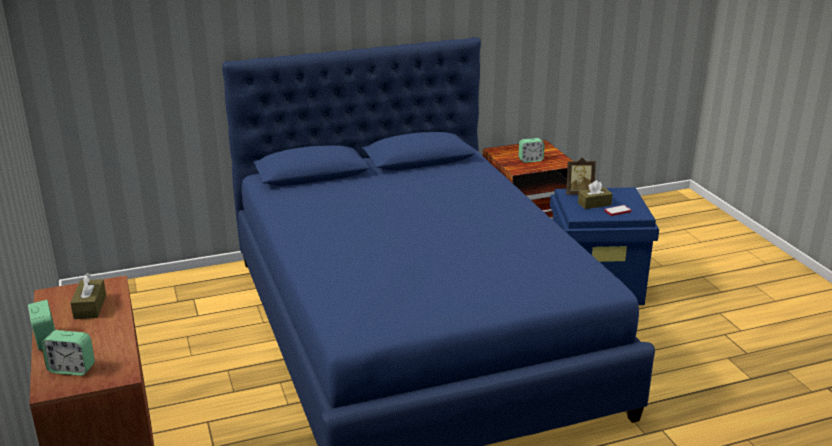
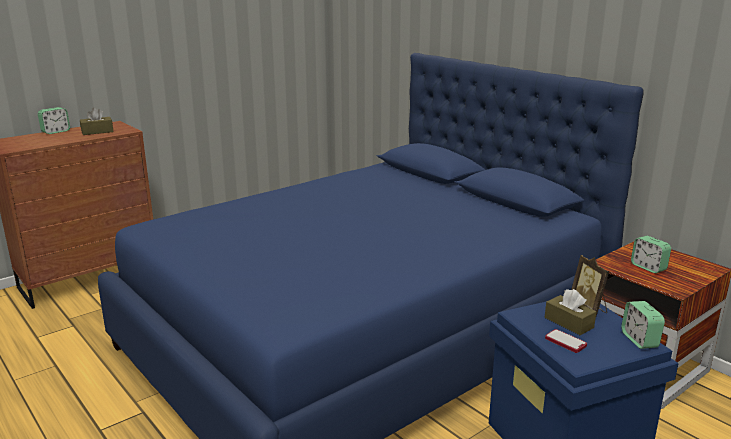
camera: 70 degrees right, 5 degrees down
alarm clock [42,330,95,376] -> alarm clock moved to [621,301,665,349]

